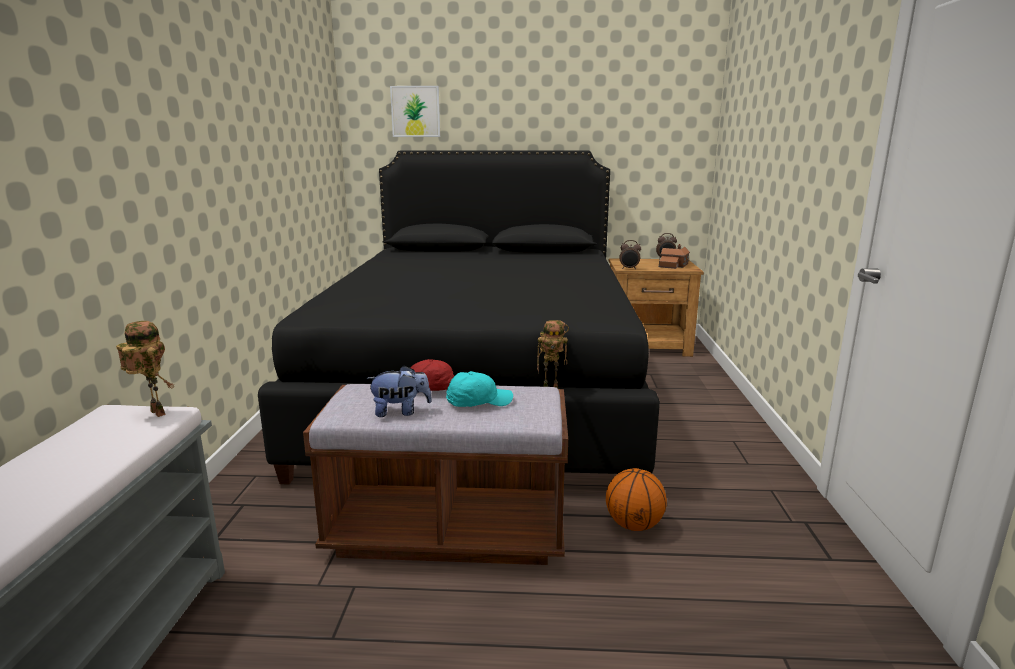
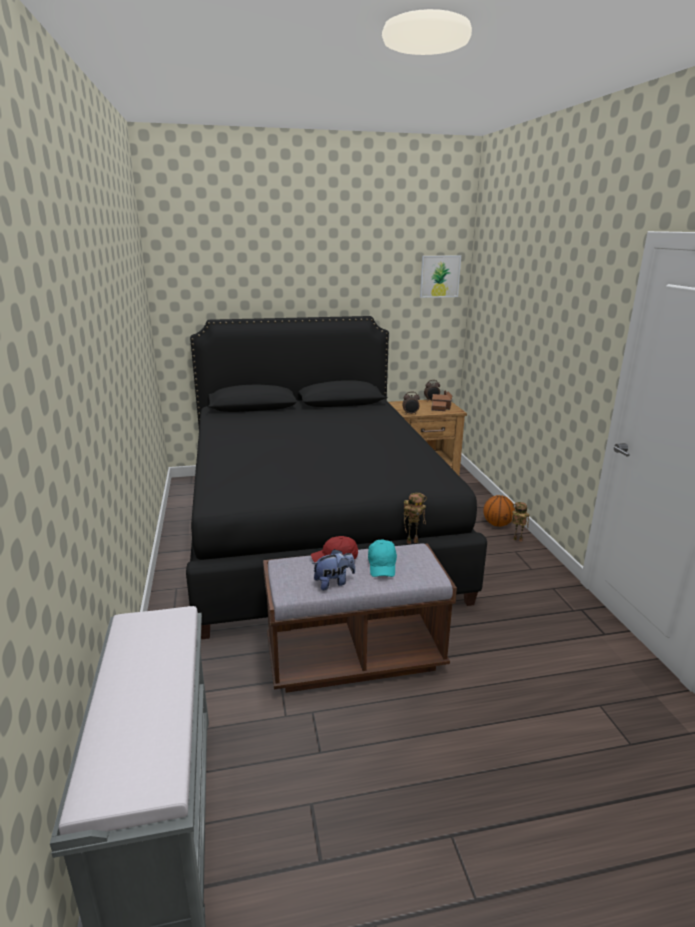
camera: 15 degrees left, 5 degrees up
toy robot [116,321,174,417] -> toy robot moved to [511,502,530,542]
picture [390,86,440,137] -> picture moved to [420,255,461,298]
turquoise cap [446,371,513,407] -> turquoise cap turned 120 degrees clockwise [368,539,397,577]
basketball [606,468,667,531] -> basketball moved to [483,495,515,527]

